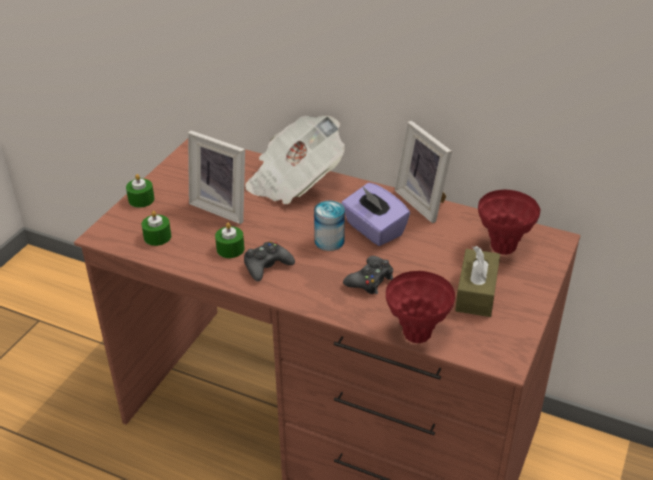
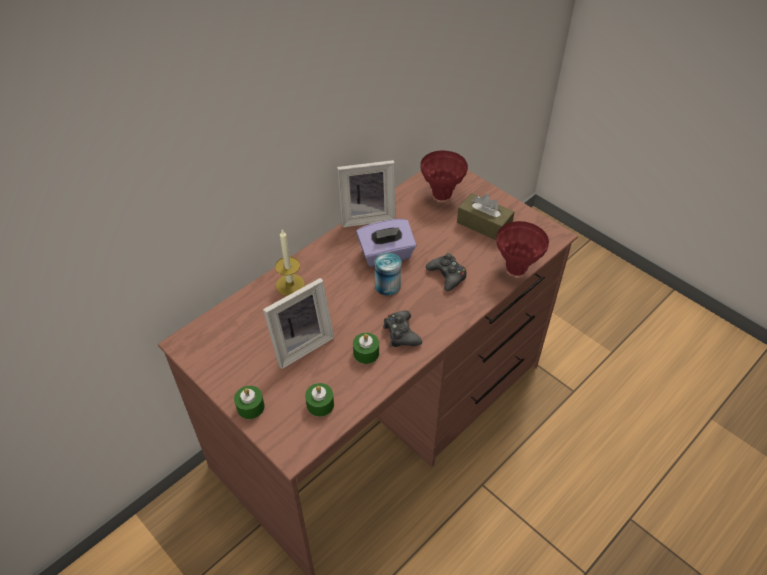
camera: 70 degrees left, 10 degrees up
newspaper [245,116,345,204] -> candle [275,230,305,296]

